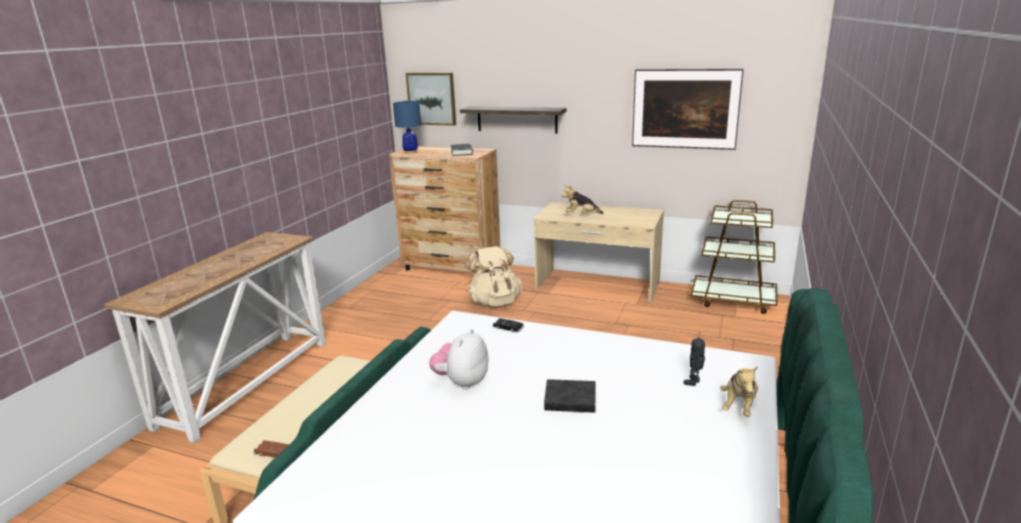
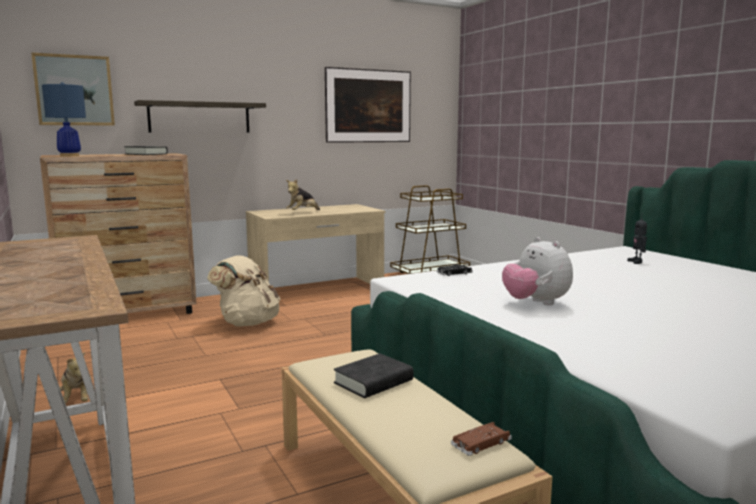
camera: 50 degrees left, 10 degrees down
black book [544,379,596,413] -> black book moved to [334,353,414,398]
plush toy [720,366,758,417] -> plush toy moved to [60,352,92,403]

